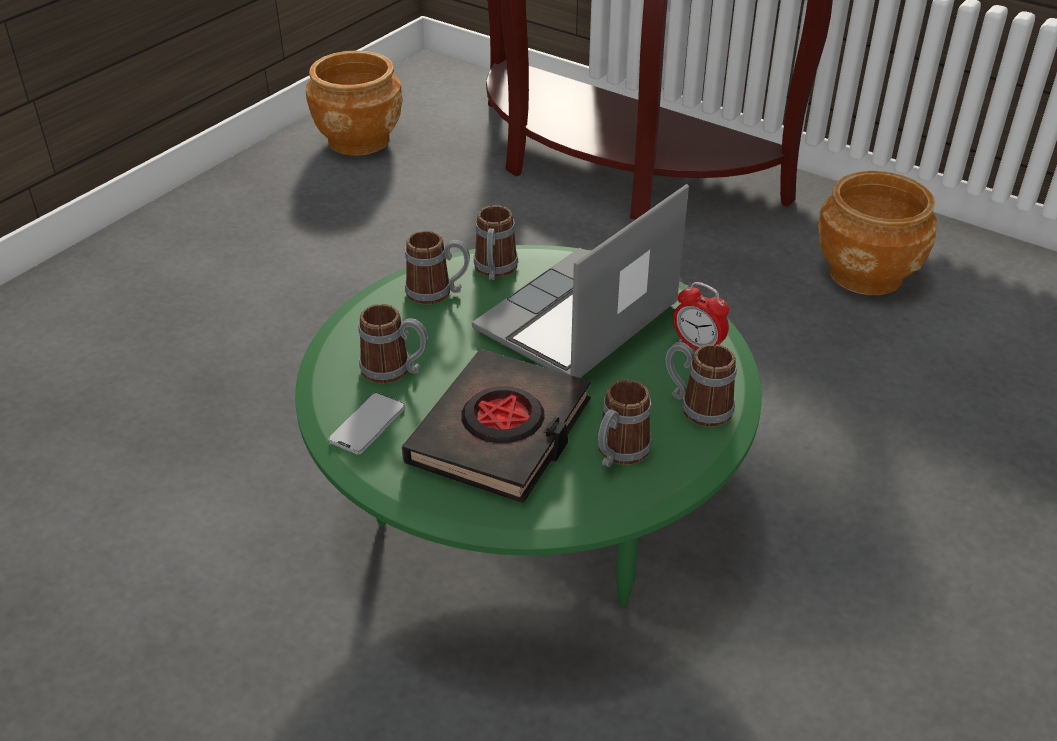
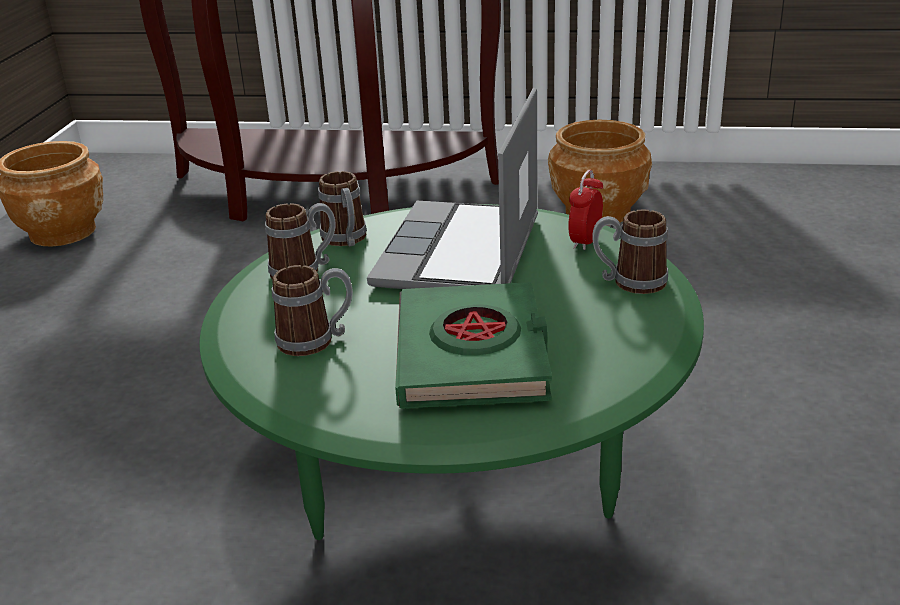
camera: 25 degrees left, 10 degrees down
phone [328,392,405,455] -> none
black book [402,349,591,503] -> green book [395,282,552,408]
mug [597,379,652,467] -> none
alarm clock [673,282,729,350] -> alarm clock turned 105 degrees clockwise [568,170,603,250]

